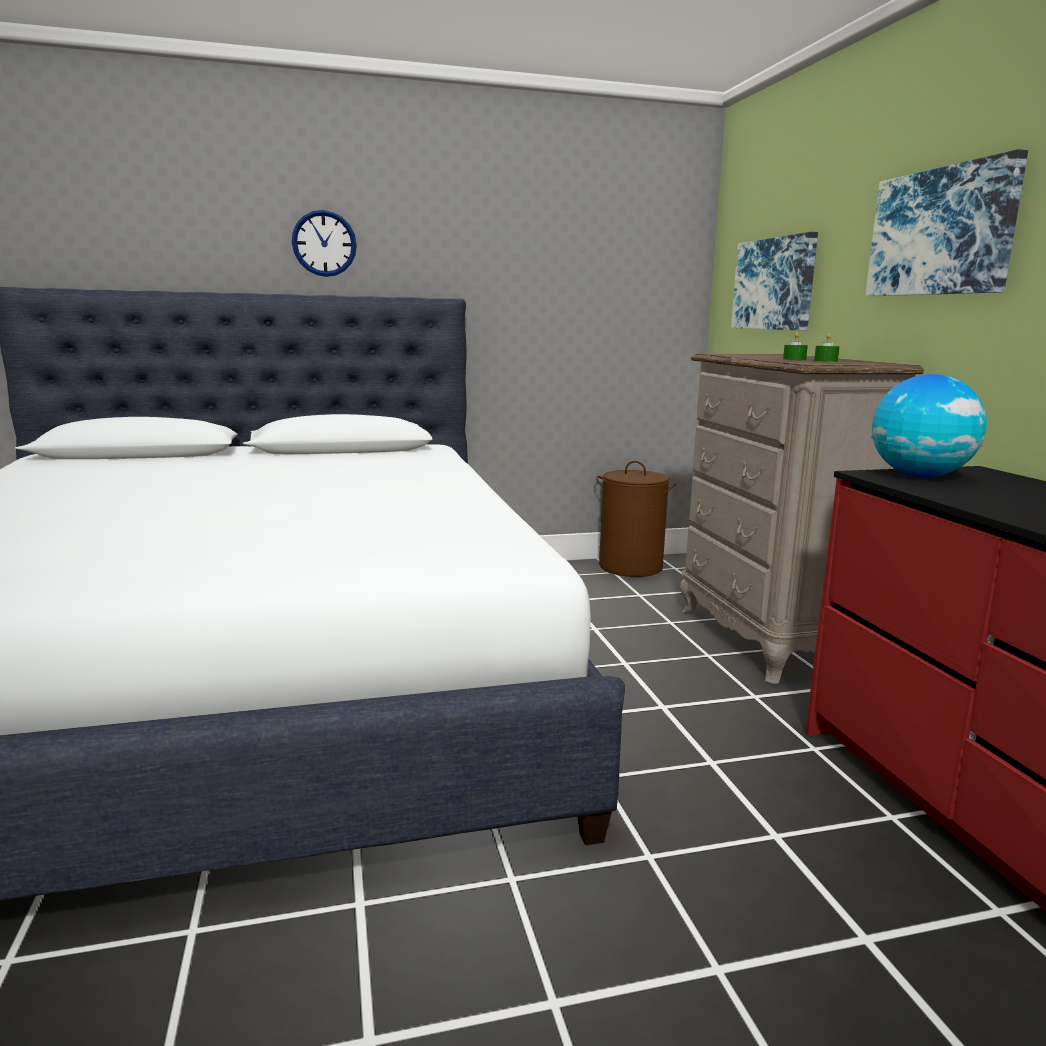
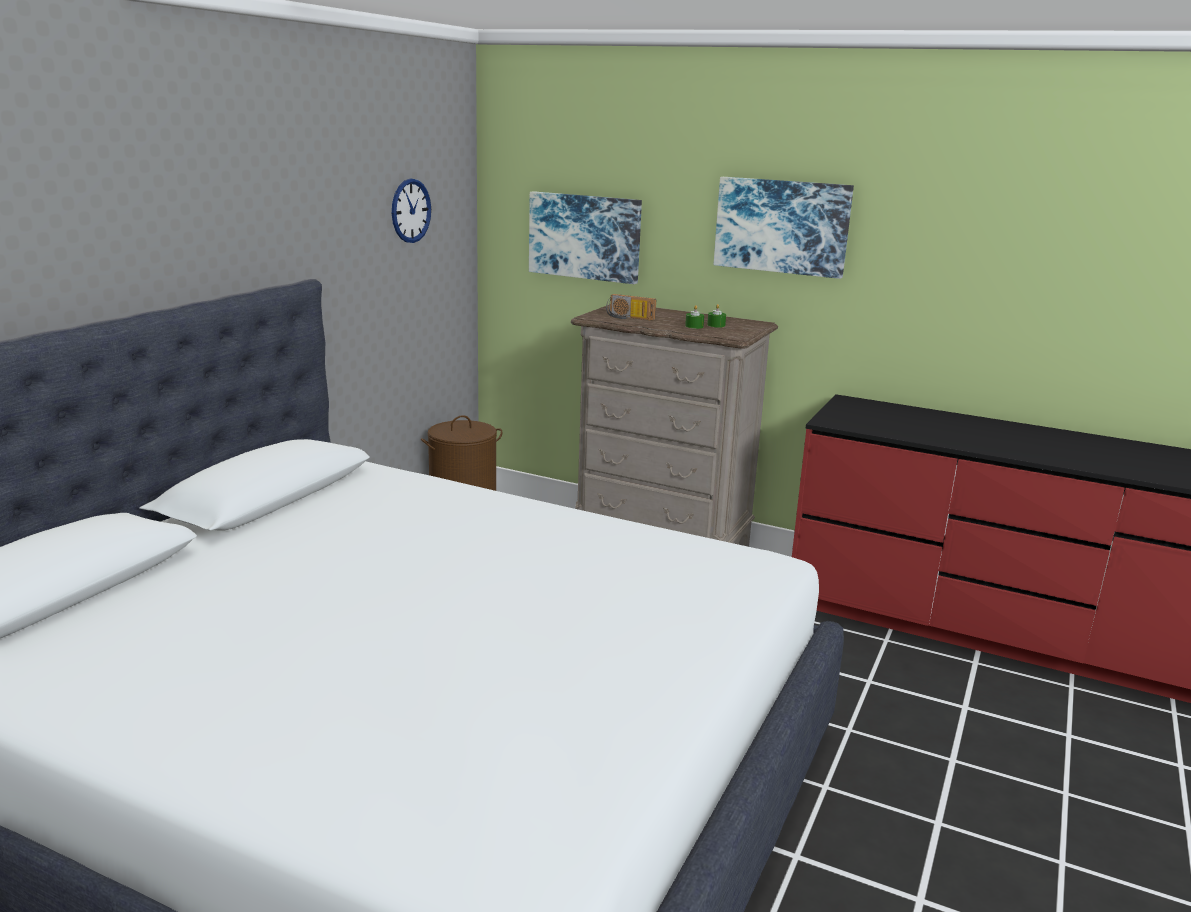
camera: 50 degrees left, 5 degrees up
wall clock [292,210,357,277] -> wall clock moved to [392,179,431,243]
globe [871,374,987,477] -> none
none -> radio [606,294,656,321]

